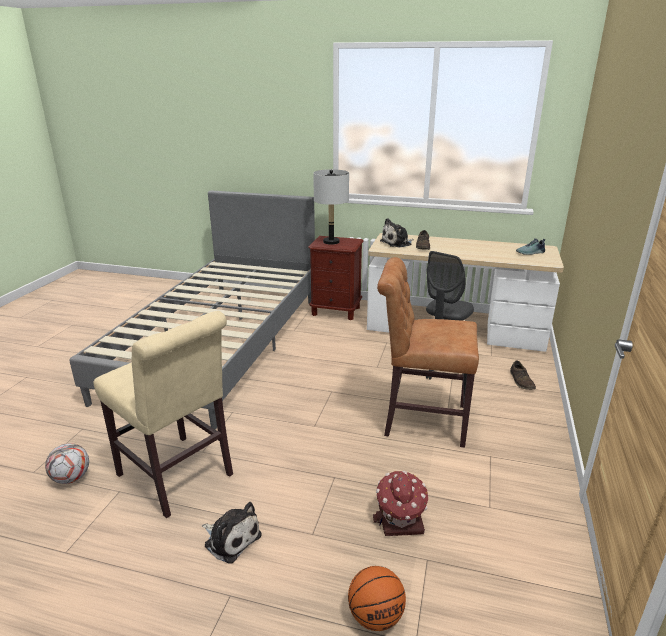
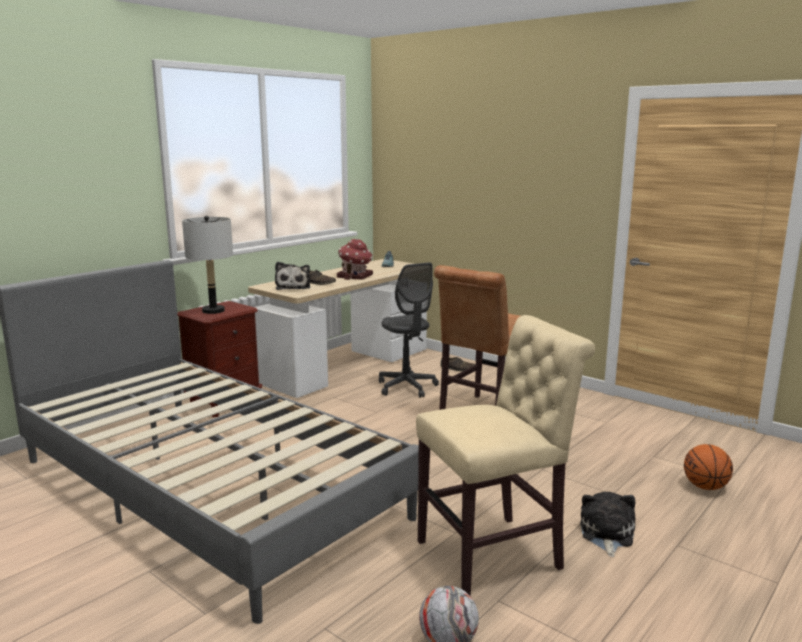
camera: 65 degrees left, 10 degrees down
plush toy [202,502,262,564] -> plush toy turned 45 degrees counterclockwise [580,492,635,557]
toy house [373,471,428,536] -> toy house moved to [337,239,373,280]

